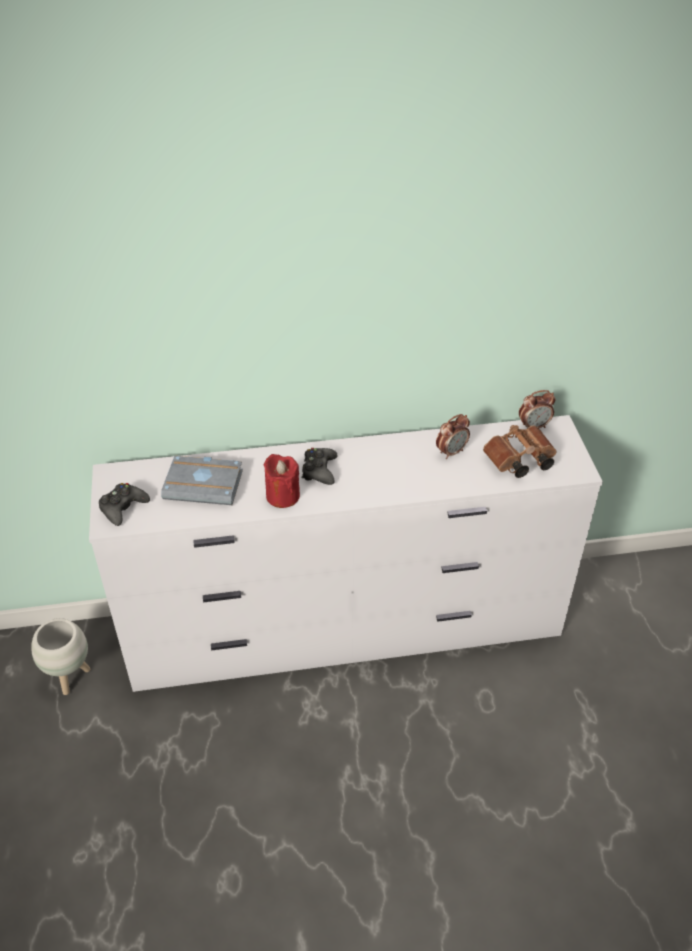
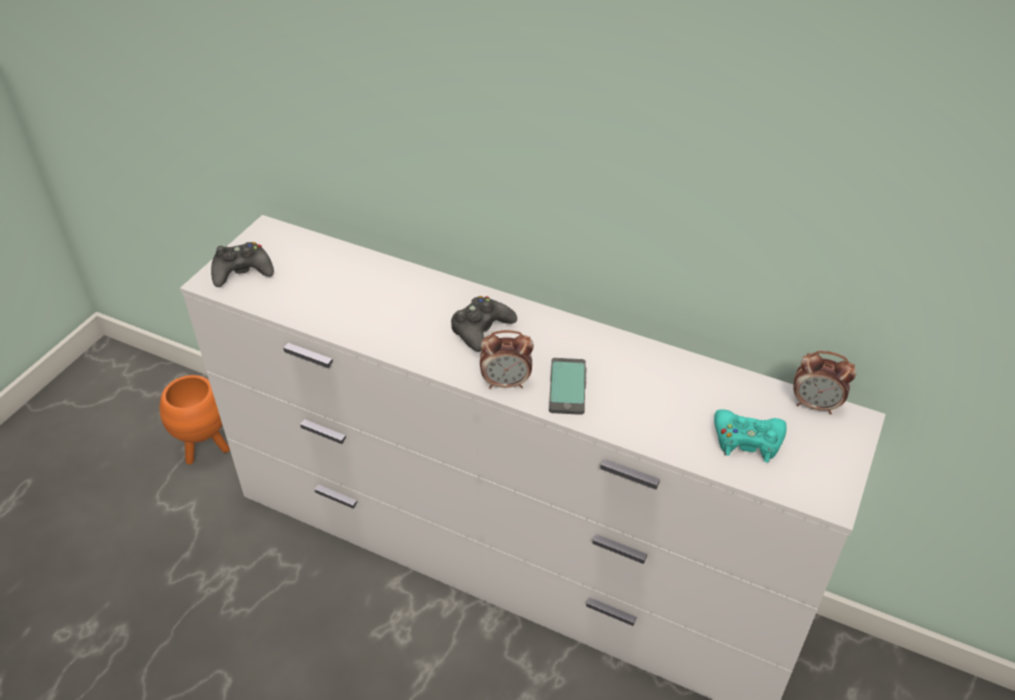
camera: 35 degrees right, 0 degrees up
white planter [31,618,90,695] -> orange planter [160,375,230,465]
grey book [161,456,243,505] -> none
red candle [264,454,300,508] -> none
alarm clock [436,414,470,459] -> alarm clock moved to [480,330,534,389]
brown binoculars [483,425,557,478] -> turquoise game controller [714,409,787,462]
none -> phone [549,358,586,415]

